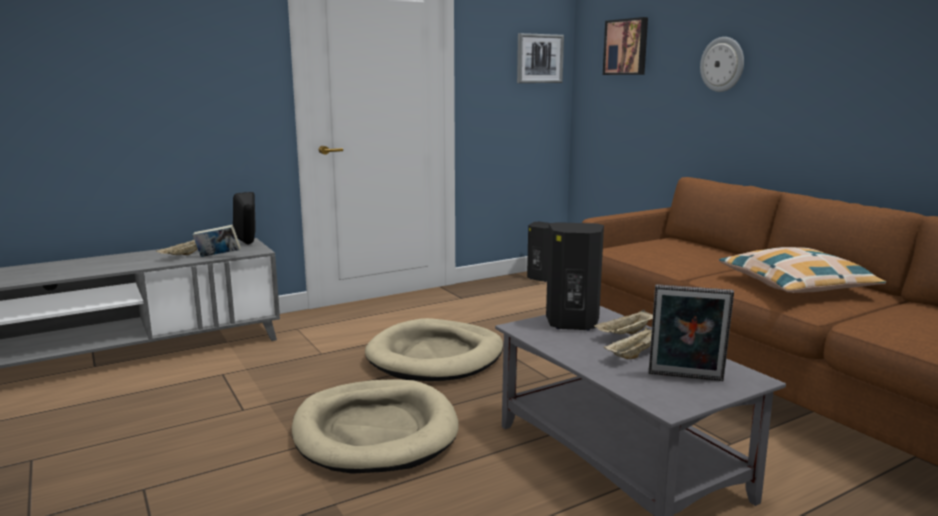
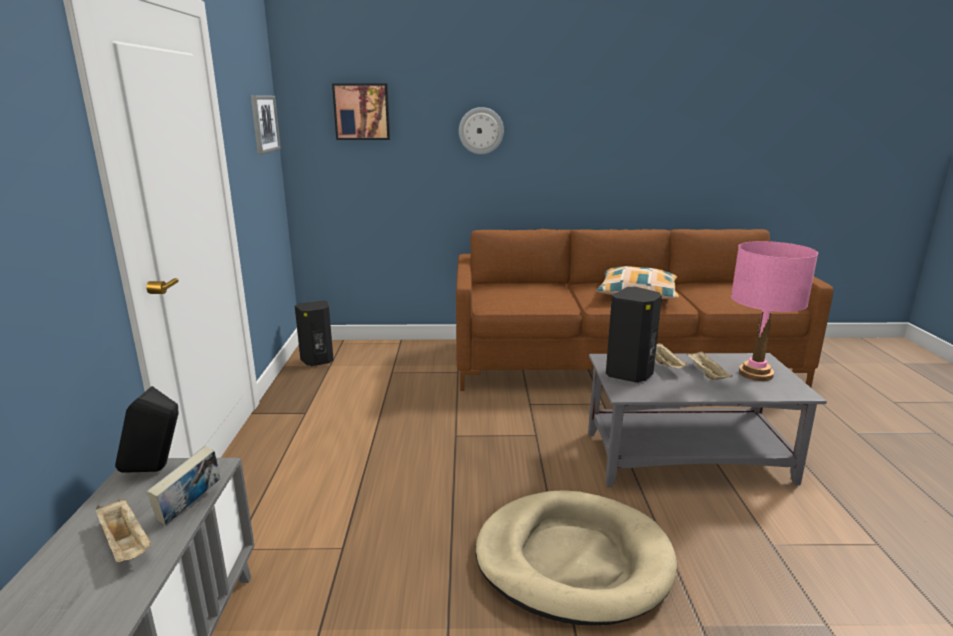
camera: 60 degrees left, 5 degrees up
beige dog bed [365,318,503,381] -> none
picture frame [649,284,734,381] -> pink table lamp [731,241,818,381]

